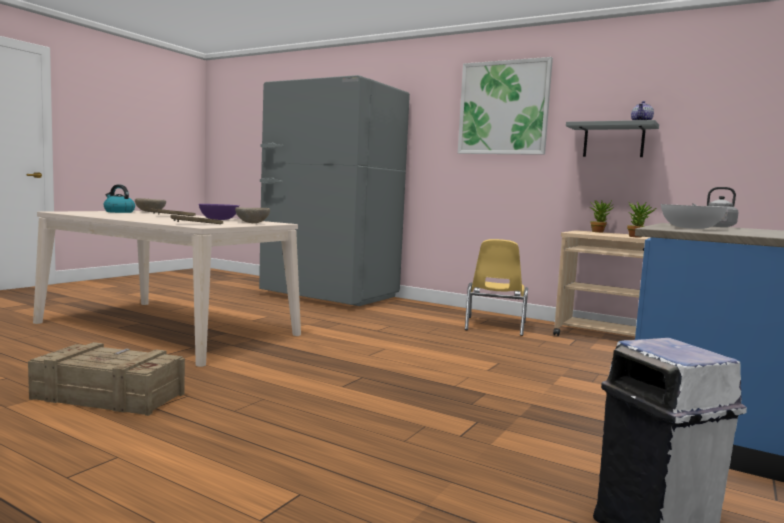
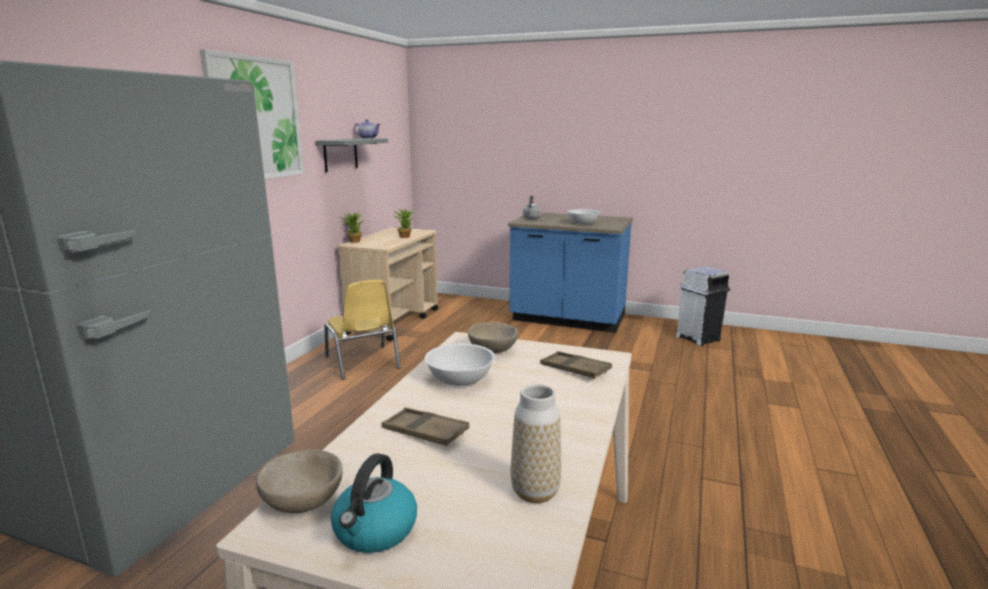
camera: 100 degrees left, 10 degrees up
crate [28,342,185,416] -> none
purple bowl [199,204,240,220] -> white bowl [425,344,495,386]
yellow chair [465,239,528,336] -> yellow chair turned 60 degrees clockwise [325,280,401,380]
none -> vase [511,384,561,503]

